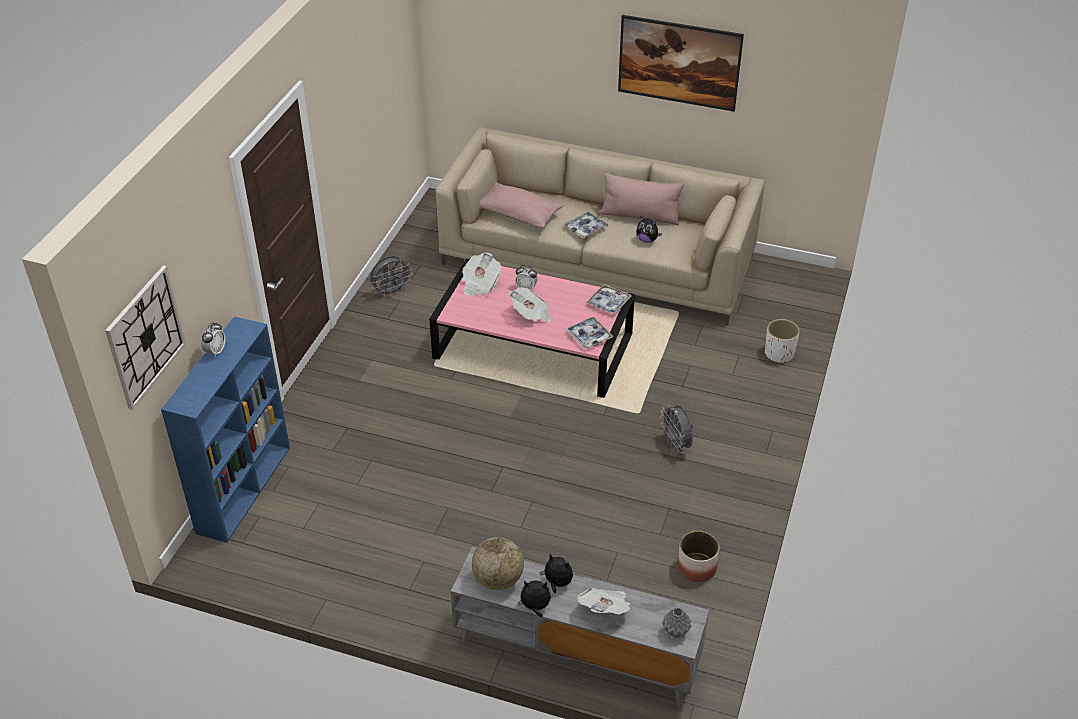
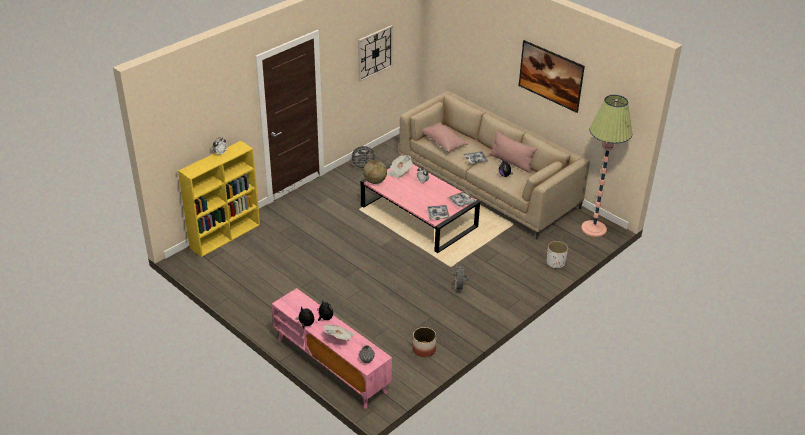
camera: 25 degrees right, 5 degrees down
wall clock [105,266,186,410] -> wall clock moved to [358,25,393,82]
blue bookcase [161,316,290,543] -> yellow bookcase [178,141,260,257]
grey tv stand [451,547,709,707] -> pink tv stand [272,288,392,409]
globe [472,537,524,590] -> globe moved to [363,160,387,184]
newspaper [509,287,551,322] -> none
none -> floor lamp [581,95,633,237]

